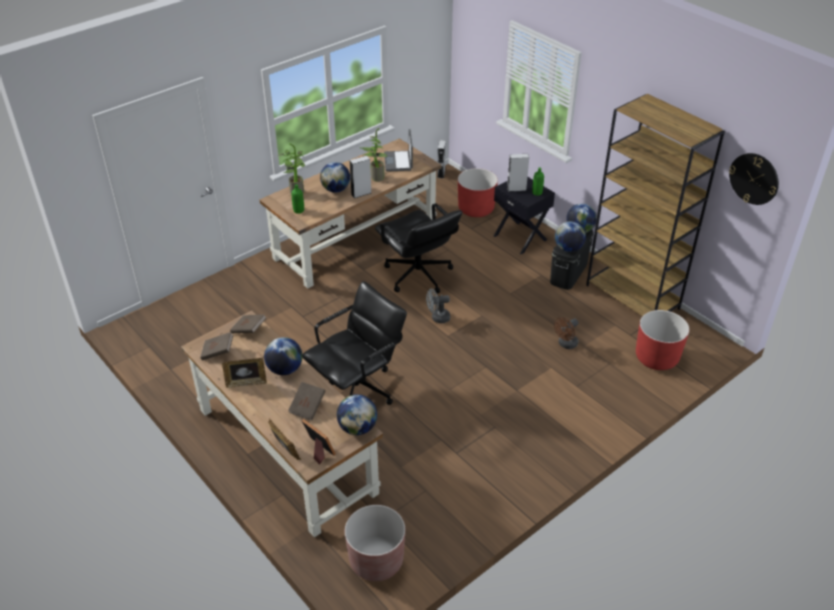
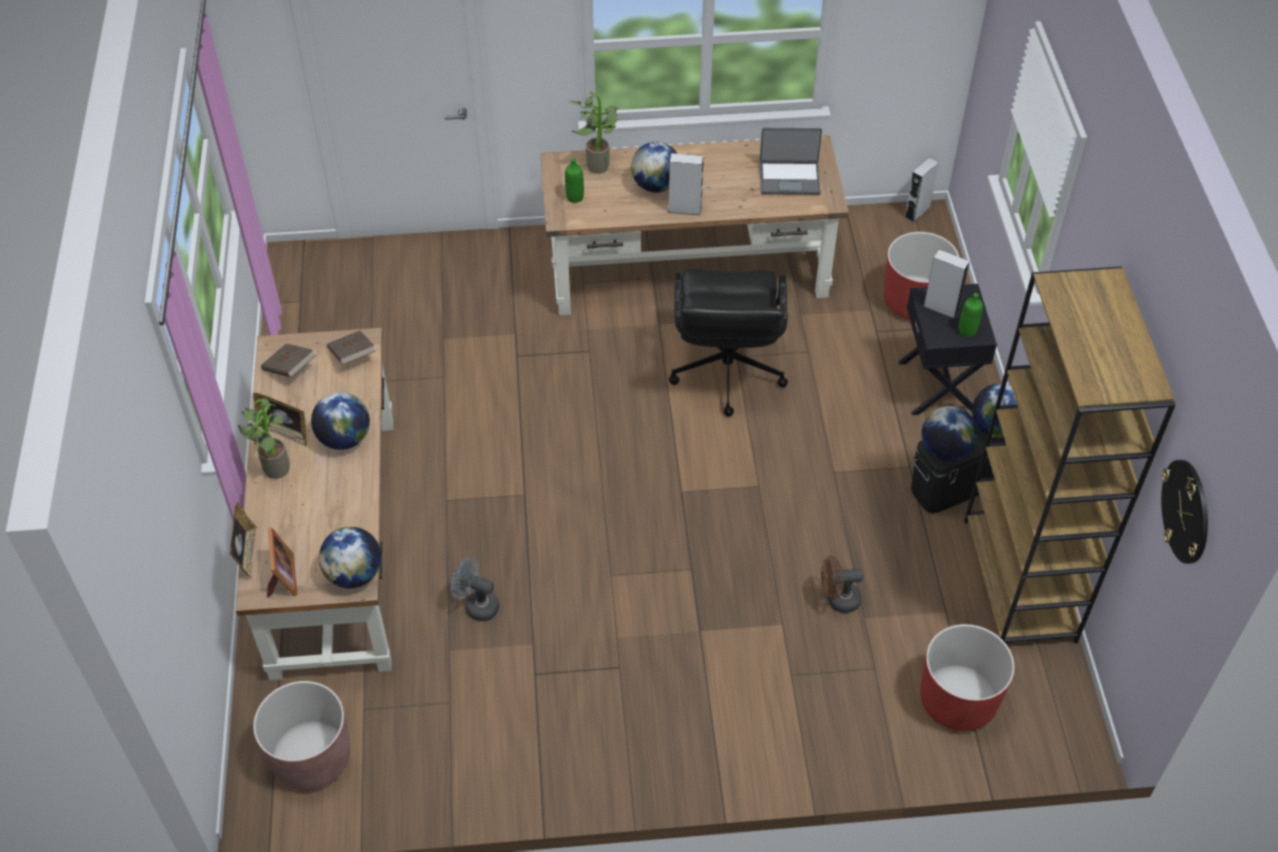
camera: 35 degrees right, 10 degrees up
brown book [288,382,326,421] -> none
black office chair [302,281,407,405] -> none
potted plant [361,128,388,182] -> potted plant moved to [237,398,290,479]
laptop [384,129,413,172] -> laptop turned 120 degrees counterclockwise [759,128,822,195]
grey fan [426,289,450,323] -> grey fan moved to [451,557,499,621]

